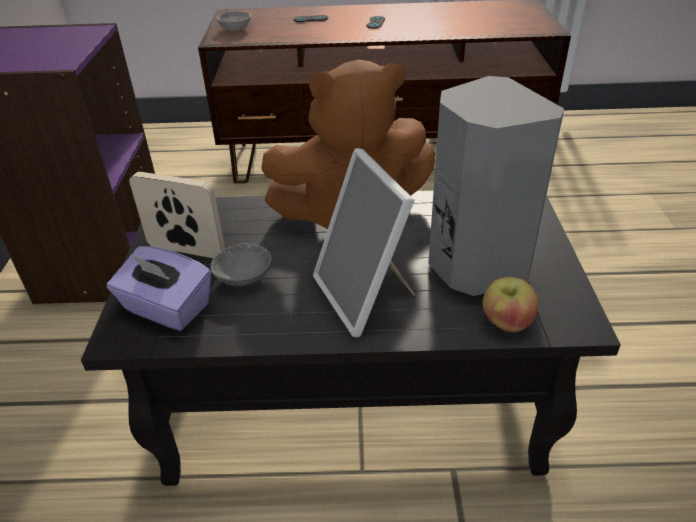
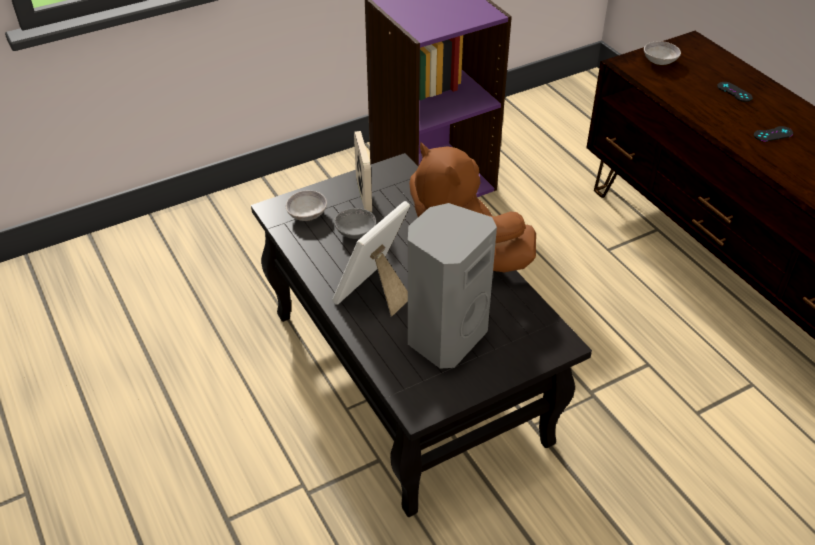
camera: 60 degrees right, 5 degrees up
purple tissue box [107,246,211,331] -> grey bowl [286,191,327,221]
apple [483,277,538,332] -> none

